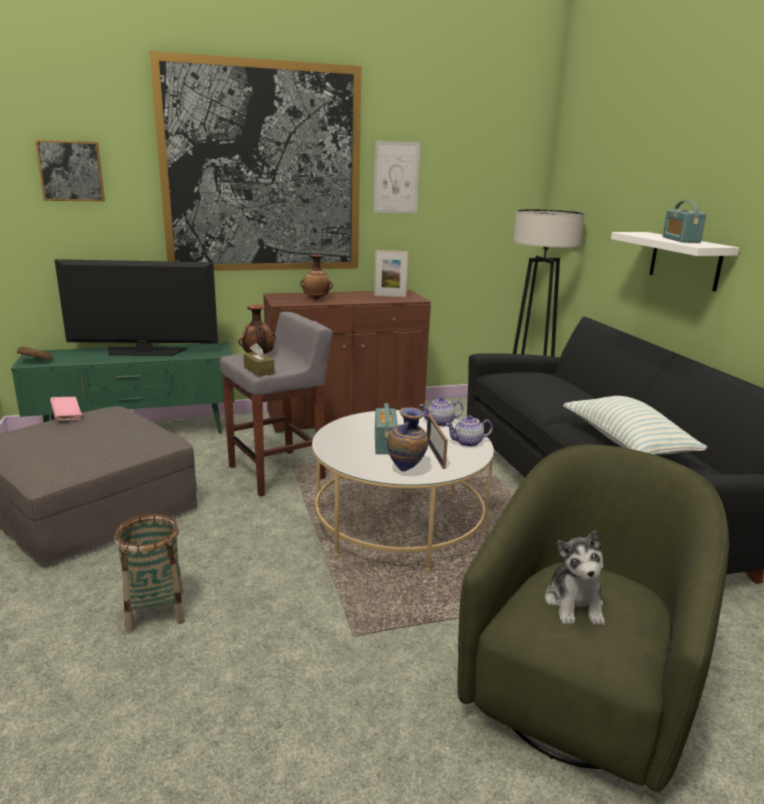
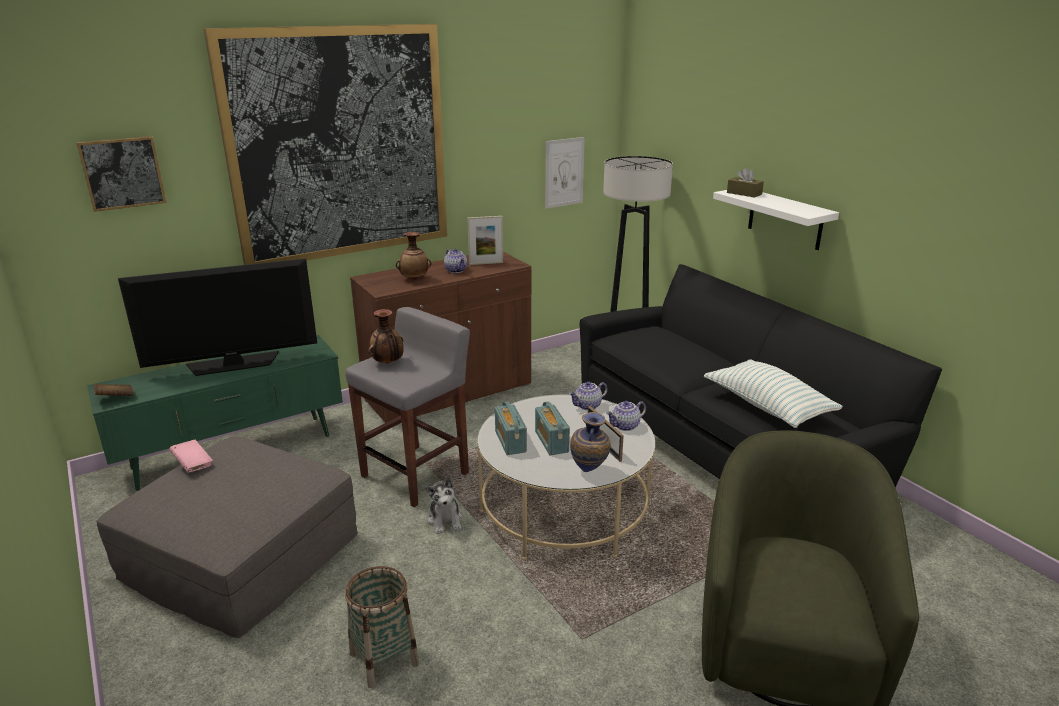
camera: 15 degrees left, 5 degrees up
brown tissue box [244,343,275,377] -> brown tissue box moved to [727,167,764,198]
picture [373,141,420,213] -> picture moved to [545,137,585,209]
plush toy [545,531,605,625] -> plush toy moved to [425,477,463,534]
radio [663,201,706,243] -> radio moved to [495,401,527,455]
none -> teapot [444,249,467,273]

